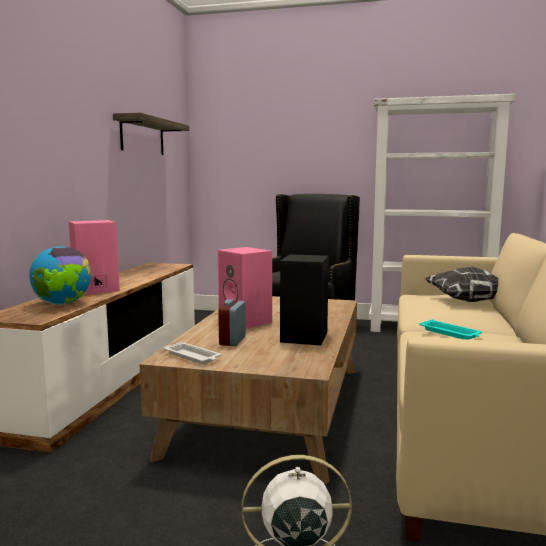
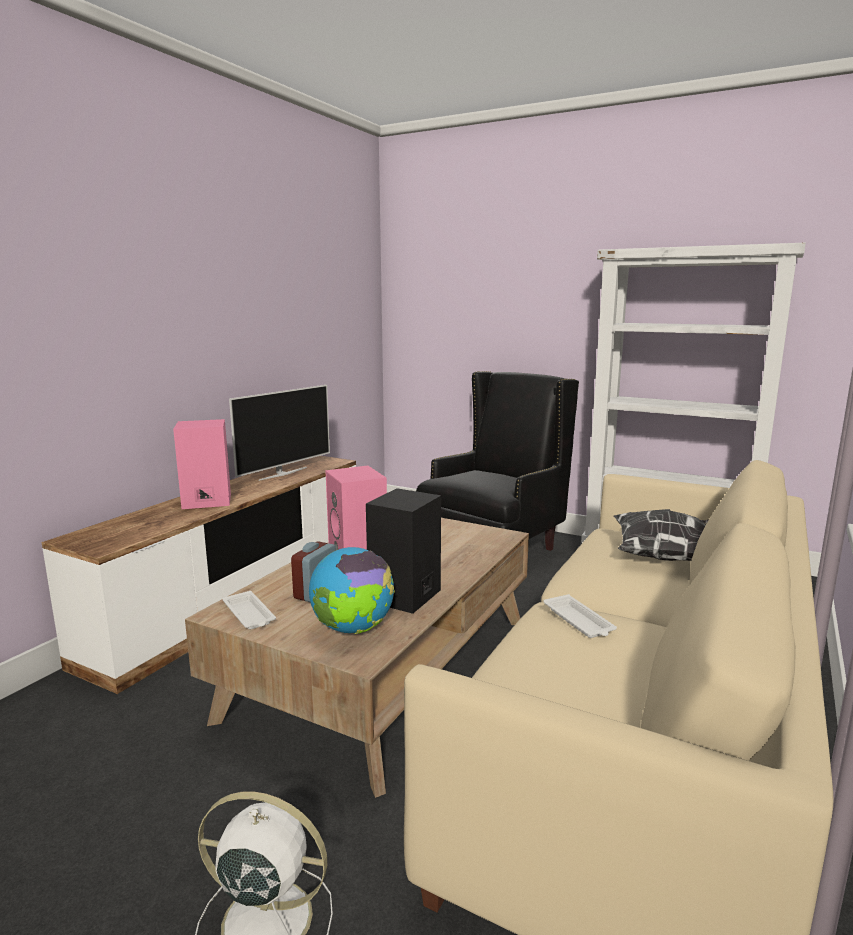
camera: 15 degrees right, 5 degrees up
globe [29,247,92,305] -> globe moved to [309,547,395,634]
shelf [113,113,190,155] -> none
turquoise tray [419,319,482,340] -> white tray [544,594,617,638]
none -> television [229,385,330,481]

